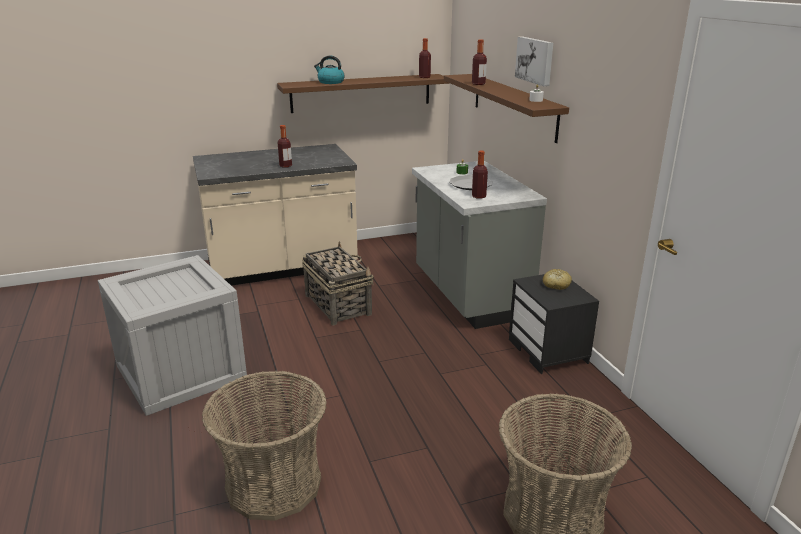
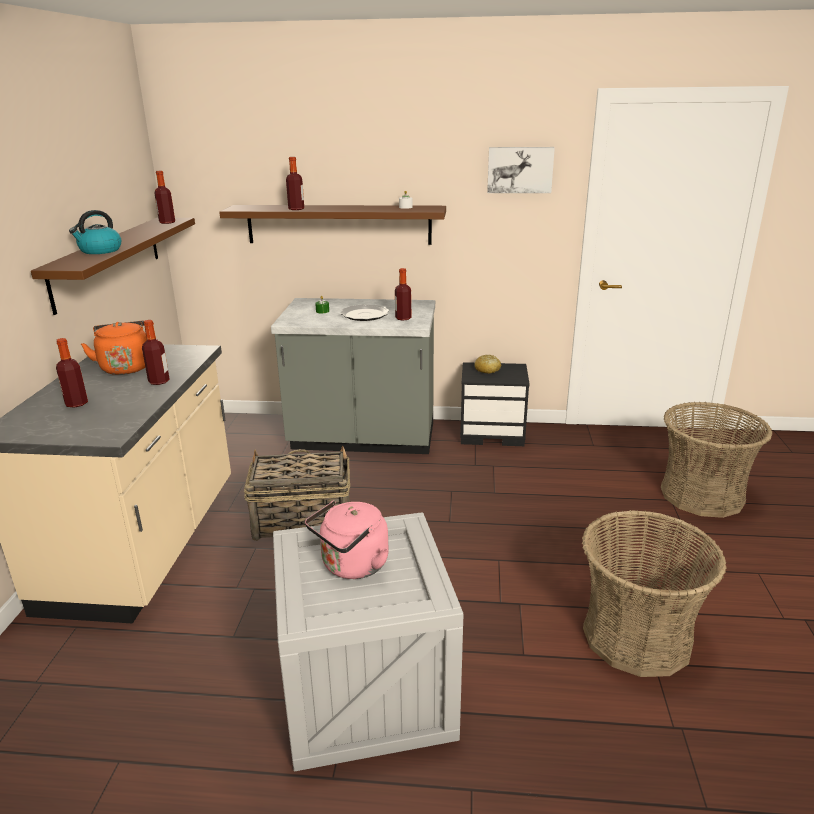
camera: 65 degrees left, 0 degrees up
picture [515,36,553,87] -> picture moved to [487,147,555,193]
none -> bottle [56,338,88,408]
none -> orange kettle [81,321,147,375]
none -> pink kettle [305,500,389,579]

